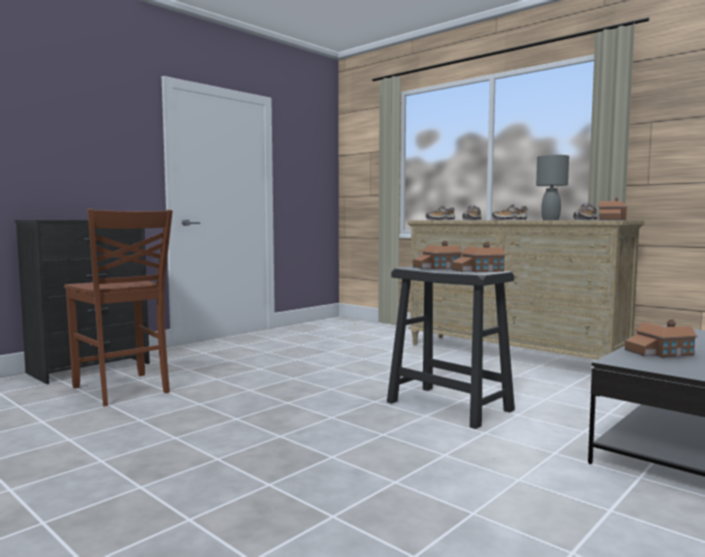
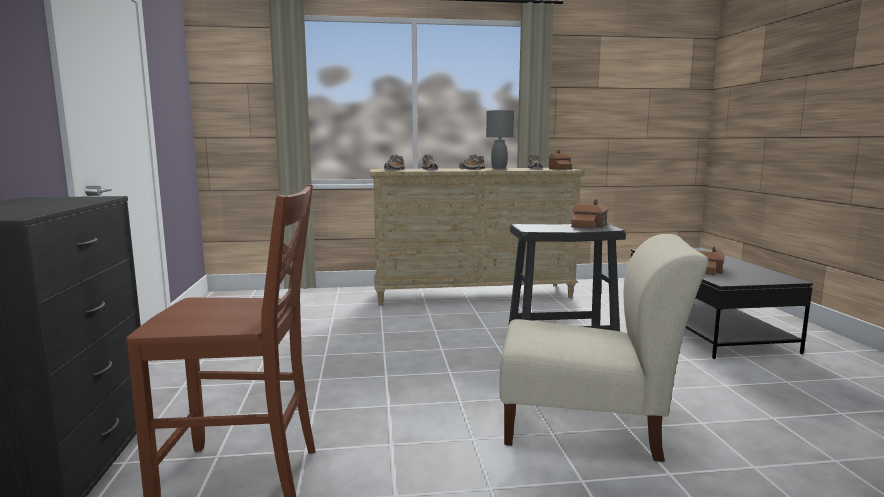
camera: 50 degrees left, 5 degrees up
toy house [413,241,462,269] -> none
none -> beige chair [499,234,708,462]

